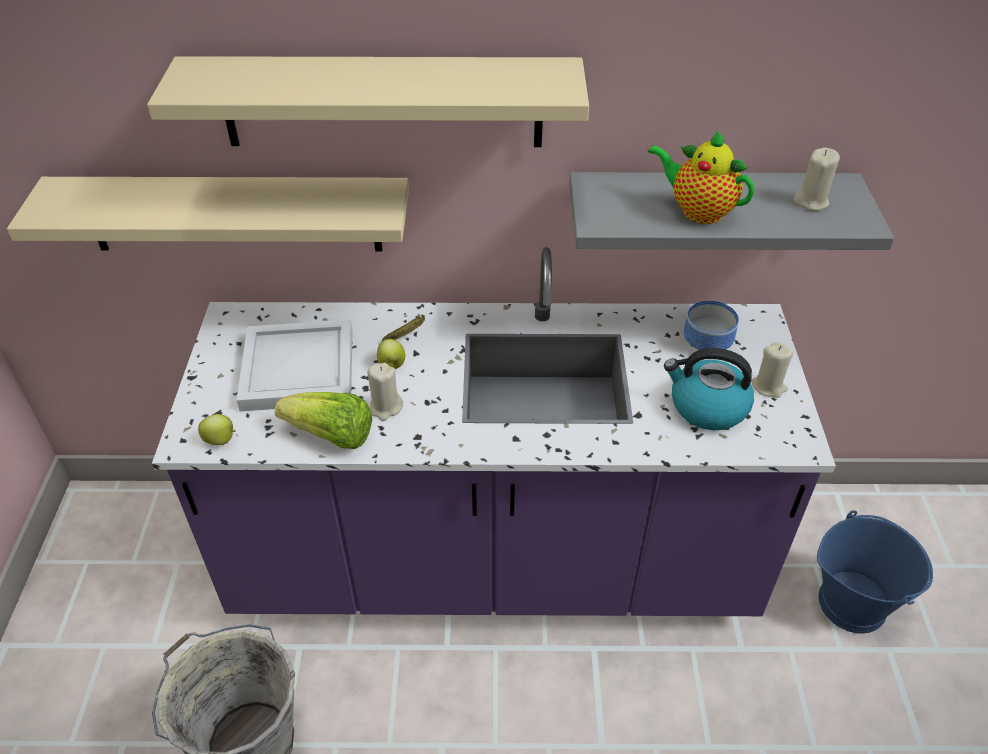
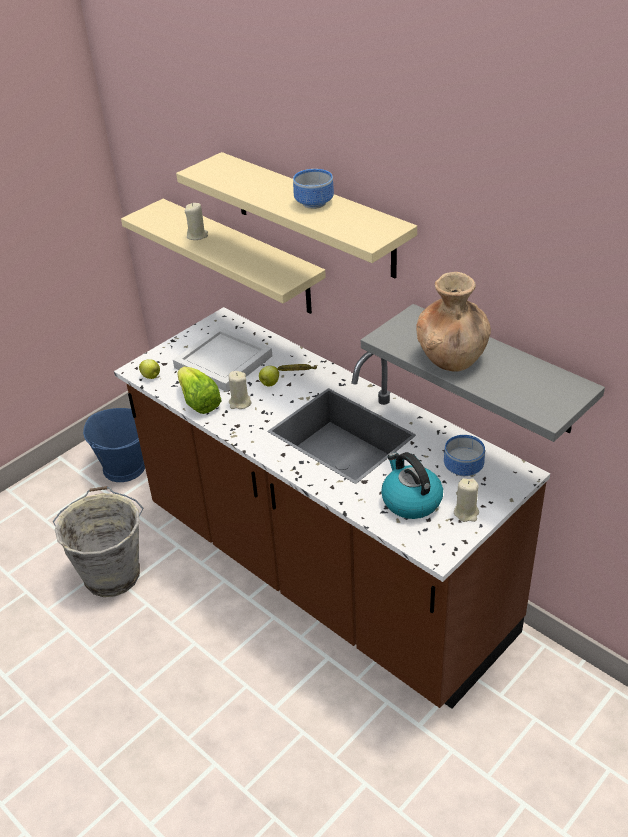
camera: 45 degrees right, 5 degrees down
purple counter [152,247,836,616] -> brown counter [114,307,550,709]
teapot [648,130,754,224] -> brown vase [416,272,491,372]
beige candle [794,148,840,211] -> beige candle moved to [185,203,208,240]
blue bucket [817,510,933,633] -> blue bucket moved to [83,408,145,482]
none -> bowl [293,169,334,209]

